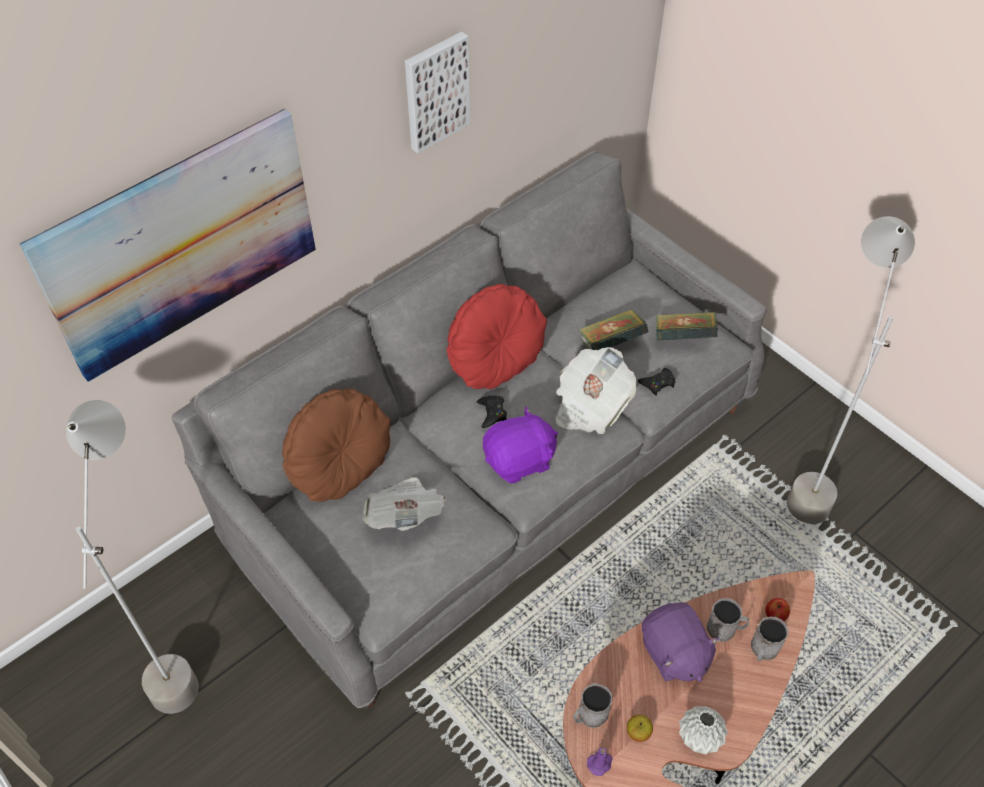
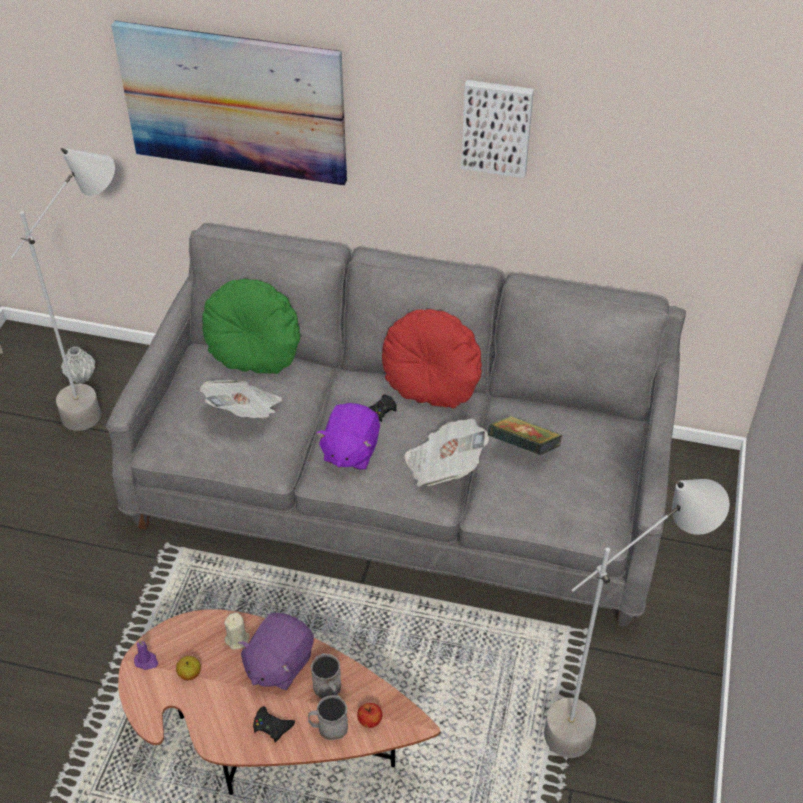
camera: 55 degrees right, 5 degrees down
brown pillow [282,388,390,502] -> green pillow [202,279,300,374]
purple plush toy [483,406,558,483] -> purple plush toy turned 75 degrees clockwise [316,403,380,470]
grey mug [573,683,612,728] -> none
black game controller [638,368,676,396] -> black game controller moved to [253,706,295,742]
book [656,312,718,341] -> none
grey vase [679,706,728,754] -> grey vase moved to [61,347,95,383]
none -> beige candle [224,612,250,650]

